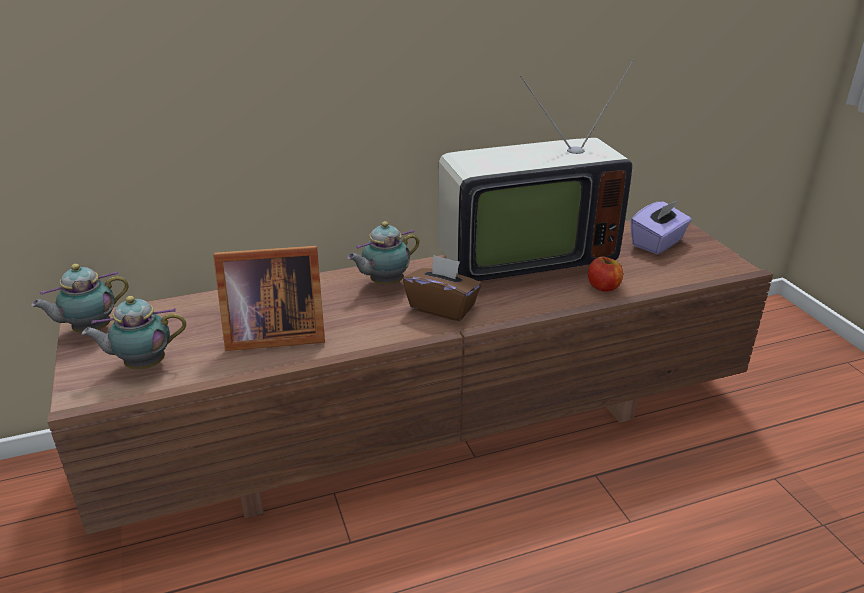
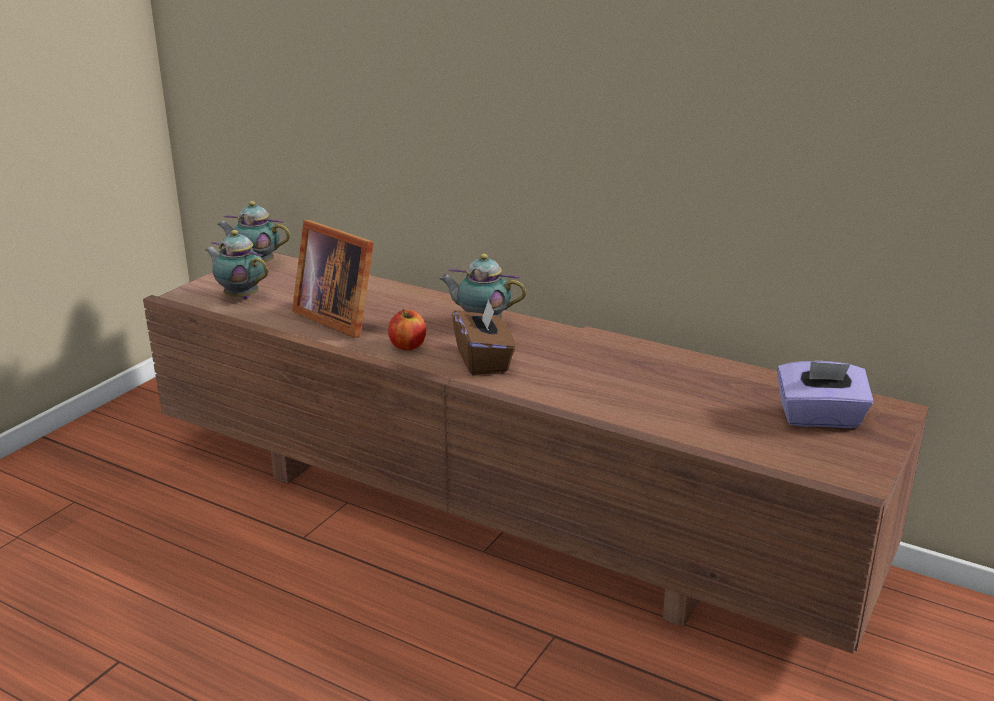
camera: 50 degrees right, 5 degrees down
television [438,59,634,281] -> none
apple [588,257,623,292] -> apple moved to [388,309,426,350]

